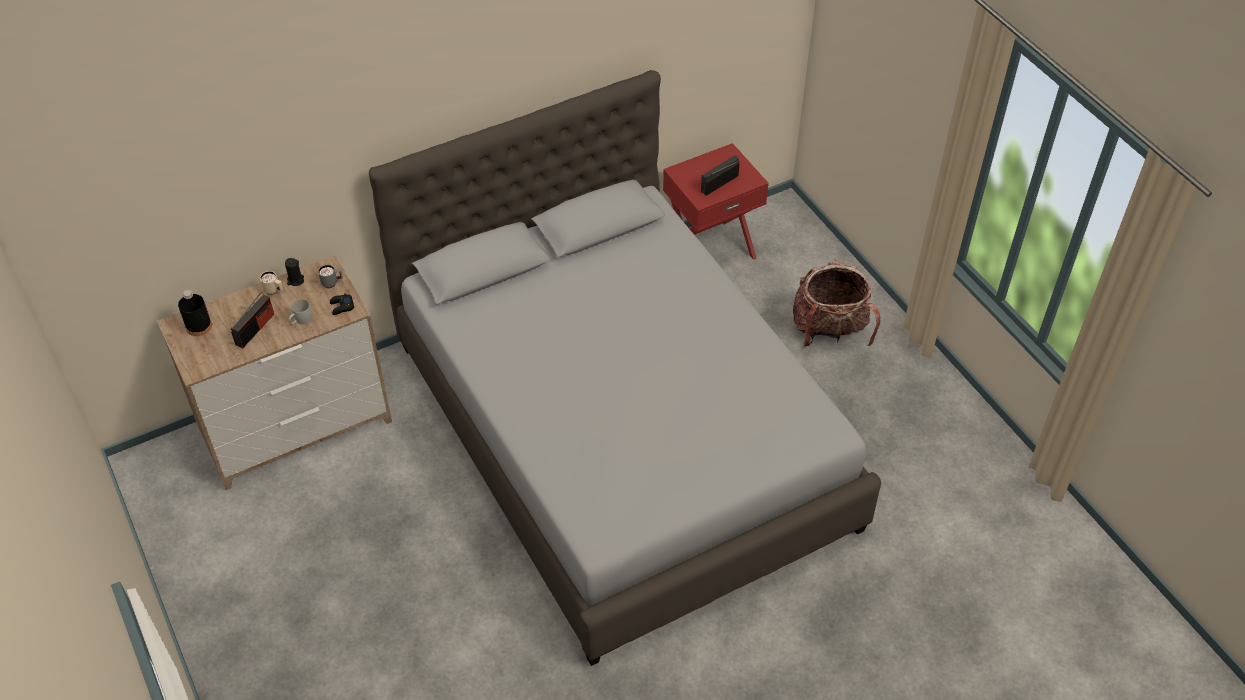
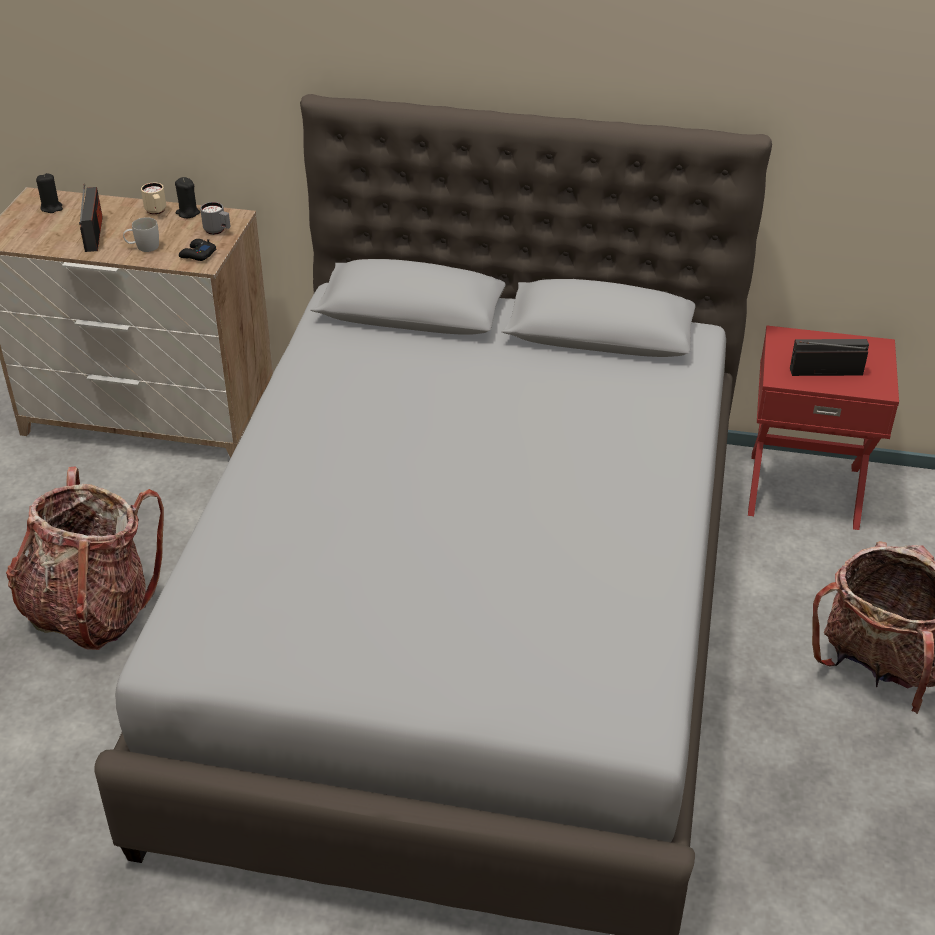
camera: 40 degrees right, 10 degrees down
black bottle [178,290,212,336] -> black candle [36,173,63,213]
radio [231,292,274,348] -> radio turned 75 degrees counterclockwise [79,184,103,252]
none -> backpack [6,467,164,650]

